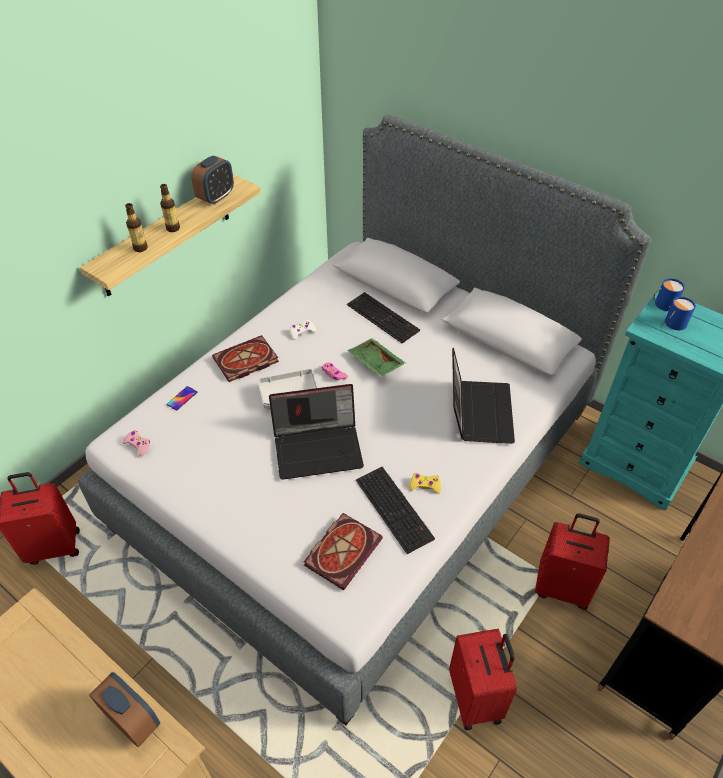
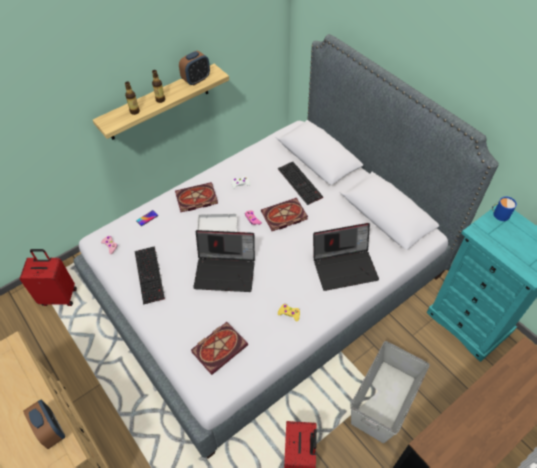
camera: 15 degrees right, 5 degrees up
green tray [347,338,405,377] -> book [261,198,308,231]
keyboard [356,467,435,554] -> keyboard moved to [135,246,165,305]
laptop [452,348,515,444] -> laptop turned 60 degrees clockwise [313,223,379,291]
red suitcase [535,514,610,610] -> grey storage box [350,341,430,443]
blue mug [665,297,696,330] -> none

